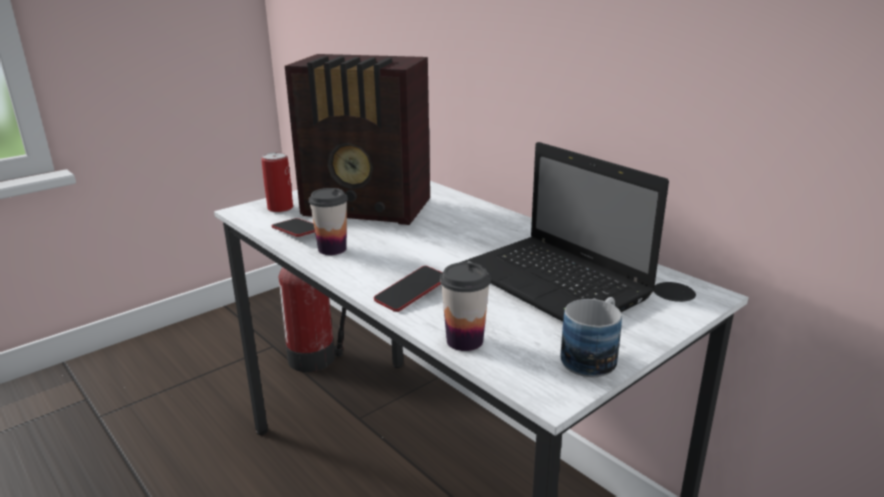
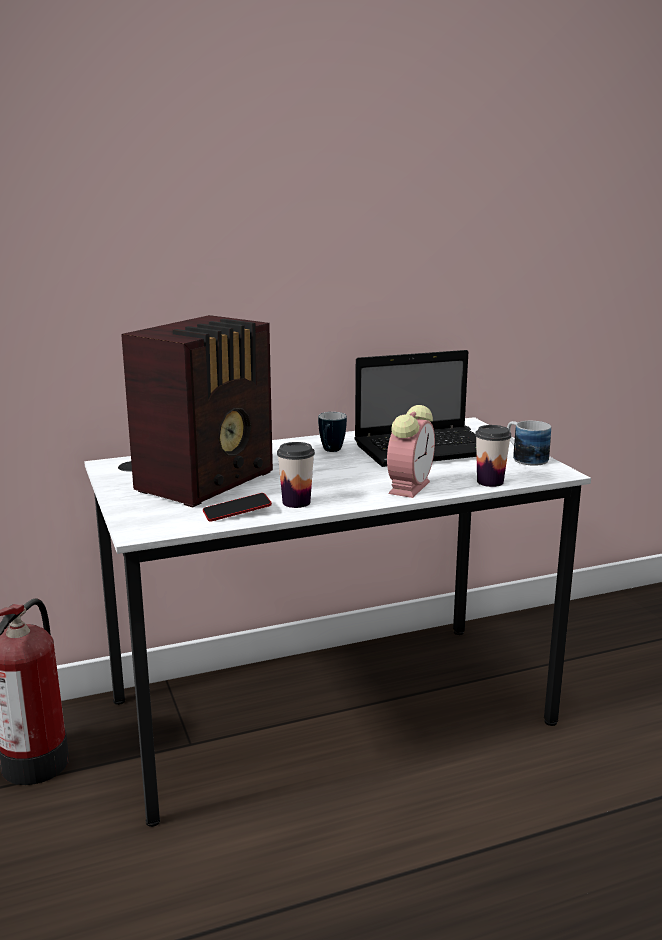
camera: 70 degrees left, 5 degrees down
can [261,152,293,213] -> none
phone [374,266,442,312] -> alarm clock [387,405,435,498]
none -> mug [318,412,347,452]

